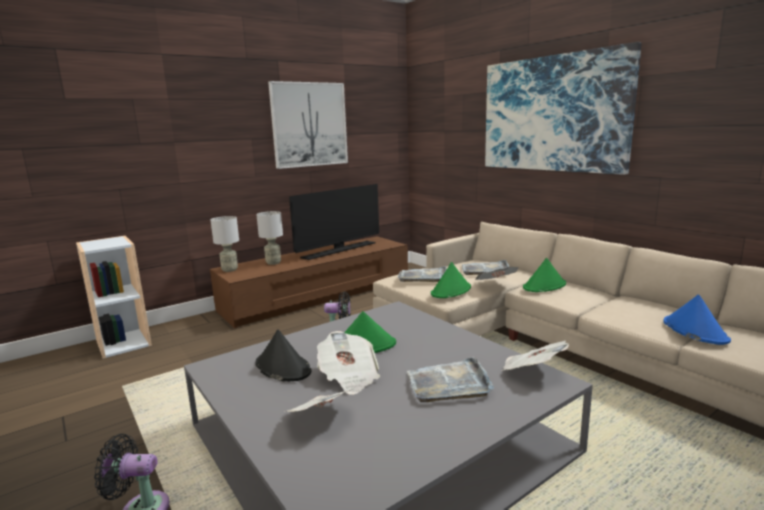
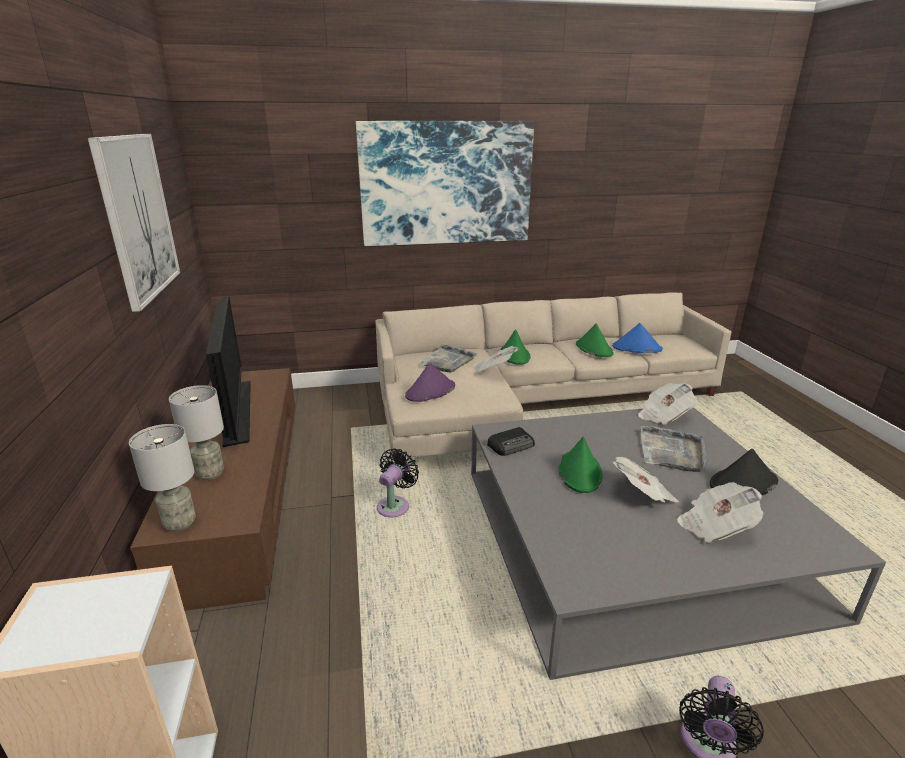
camera: 65 degrees left, 10 degrees up
black hat [255,330,311,381] -> black hat moved to [710,449,778,495]
grey tray [398,266,447,282] -> purple hat [405,363,455,402]
green hat [431,262,471,298] -> green hat moved to [576,324,614,357]
none -> radio [487,427,535,456]

